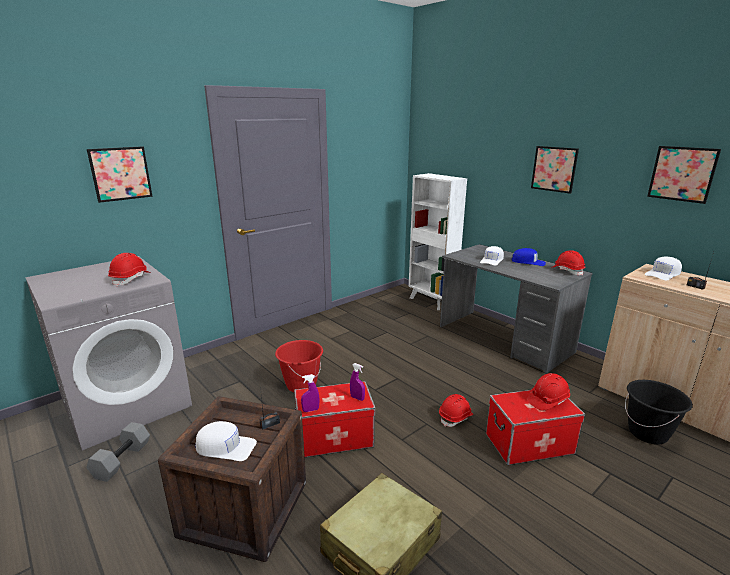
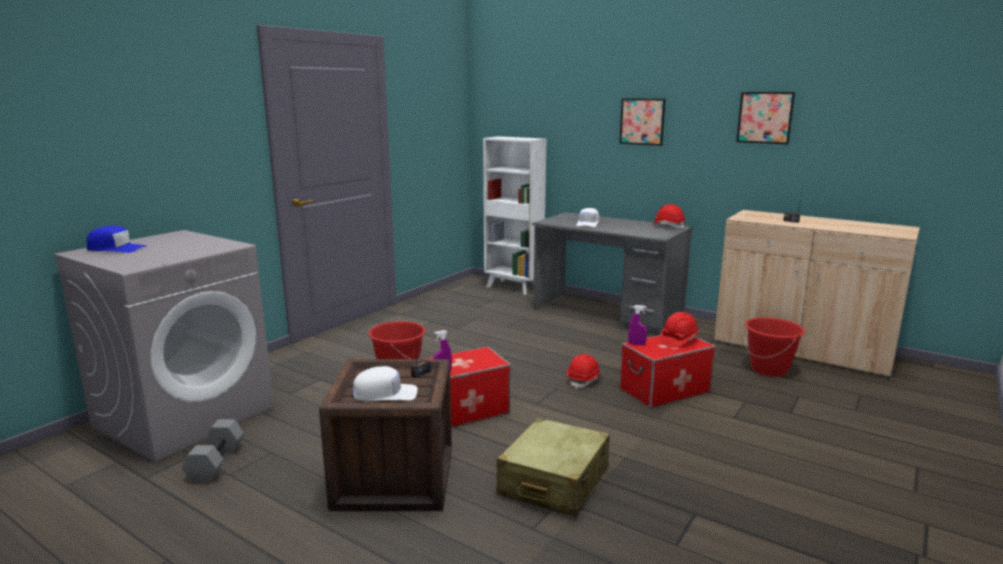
camera: 15 degrees left, 5 degrees down
picture [87,146,153,203] -> none
red hard hat [108,253,151,287] -> none
purple spray bottle [350,363,365,401] -> purple spray bottle moved to [628,305,647,346]
blue cap [511,248,546,266] -> blue cap moved to [87,226,147,253]
black bucket [625,380,693,445] -> red bucket [745,317,805,377]
white cap [645,257,682,280] -> none

